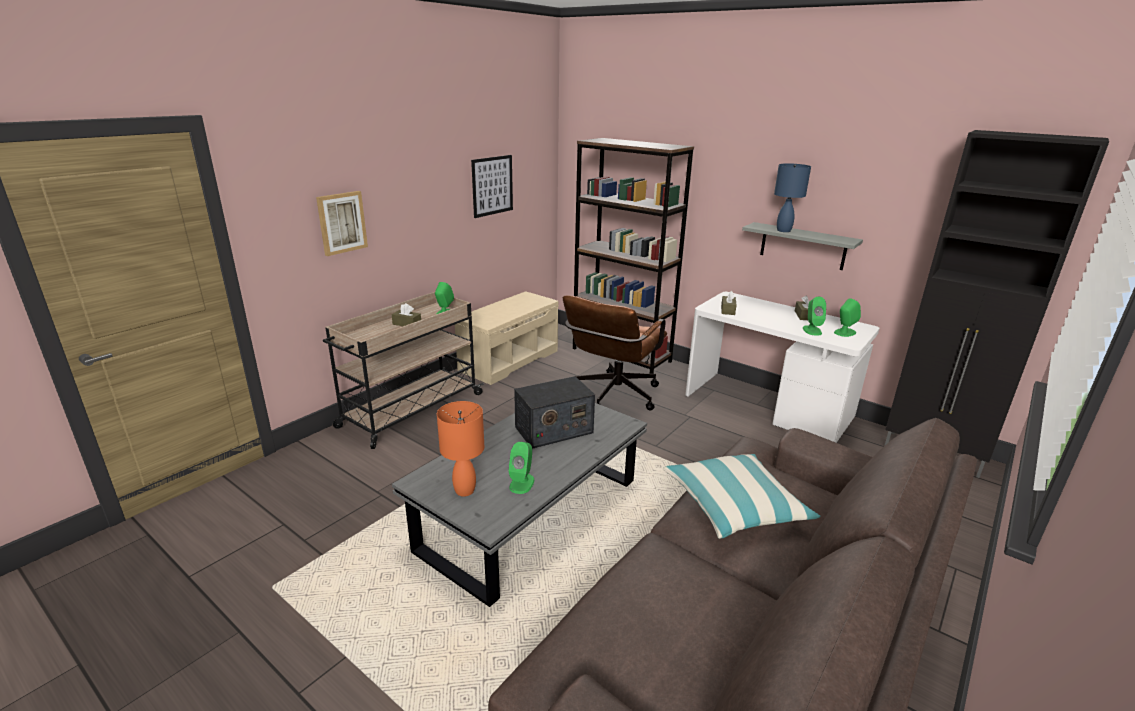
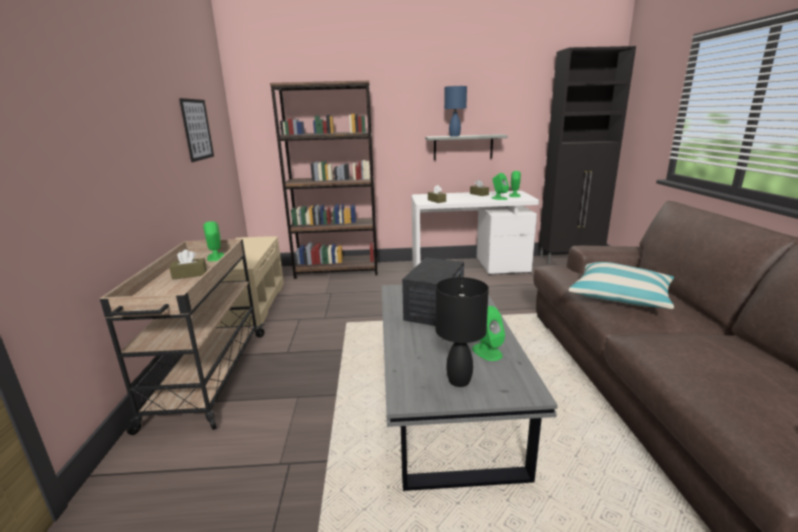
camera: 40 degrees left, 5 degrees down
picture [316,191,368,256] -> none
orange table lamp [437,401,484,497] -> black table lamp [436,277,489,387]
brown office chair [563,295,667,411] -> none

